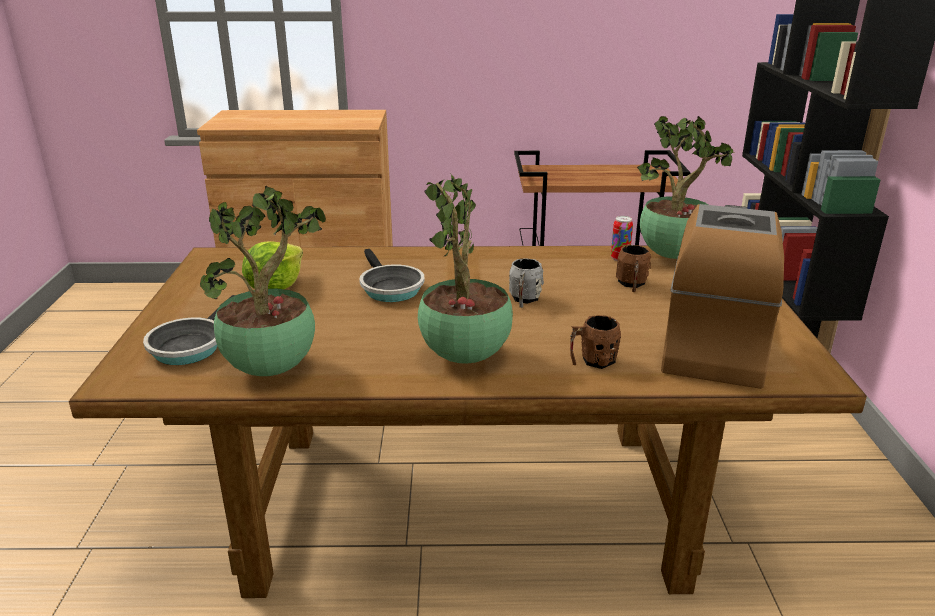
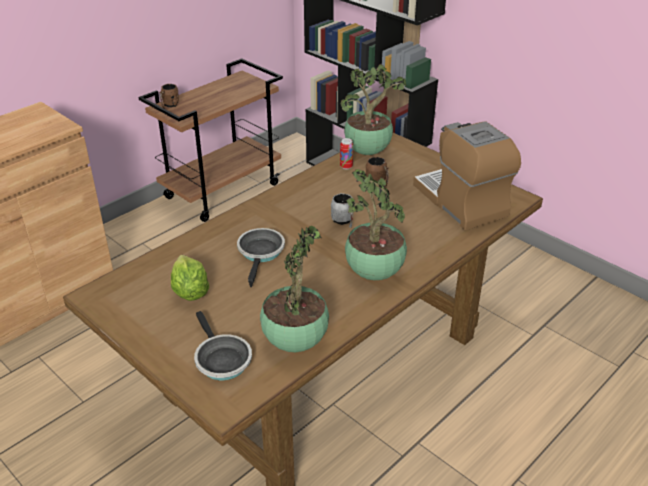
camera: 45 degrees left, 10 degrees up
frying pan [359,249,425,302] -> frying pan turned 105 degrees counterclockwise [237,228,285,287]
brown mug [570,315,621,369] -> brown mug moved to [160,84,179,109]

